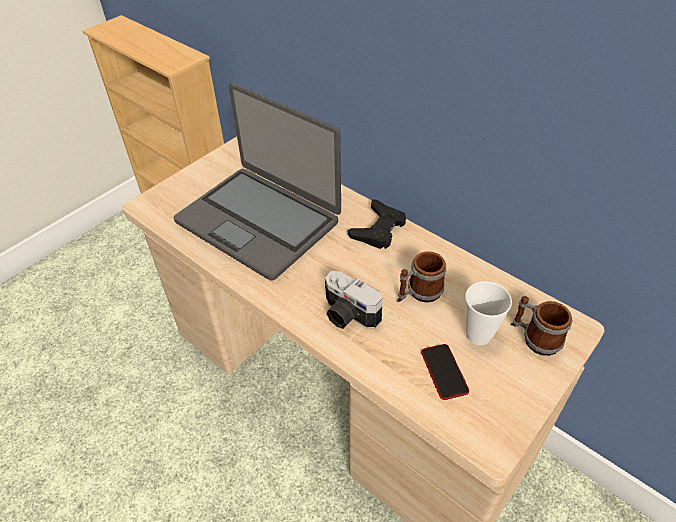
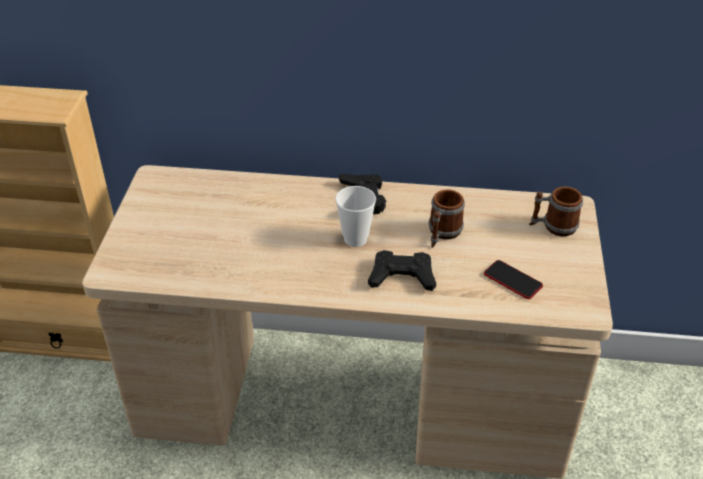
camera: 35 degrees left, 5 degrees down
laptop [174,83,341,281] -> none
camera [325,271,383,329] -> black game controller [368,250,436,291]
cup [465,281,512,345] -> cup moved to [335,186,376,247]

